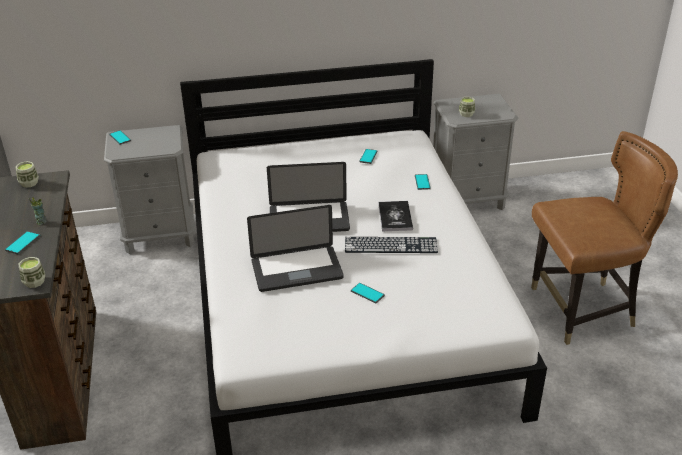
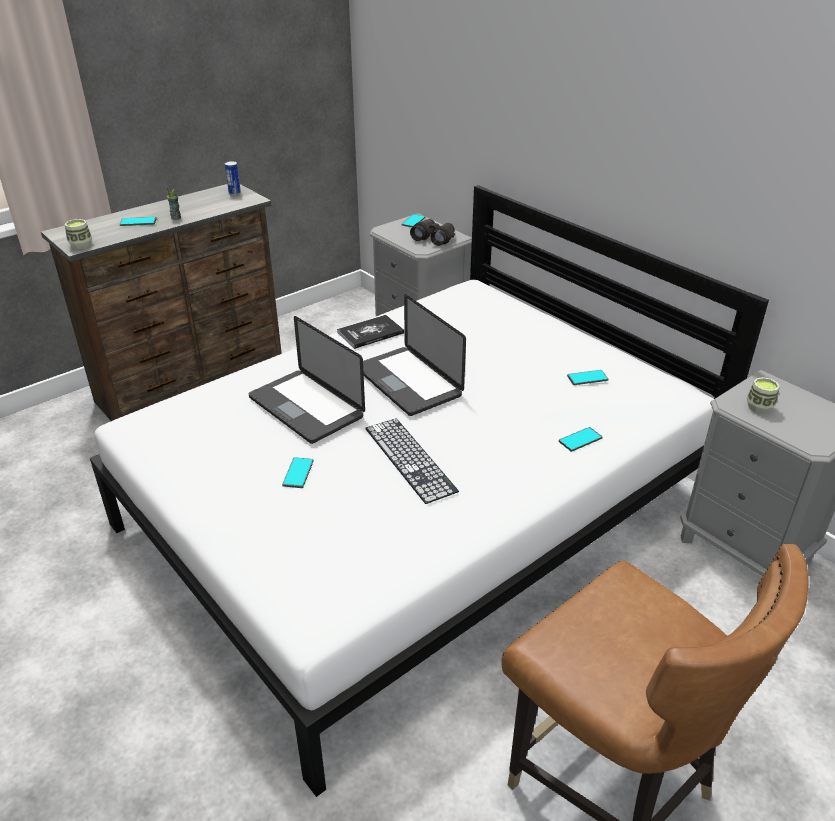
camera: 60 degrees right, 0 degrees up
cup [15,161,39,188] -> can [225,161,241,196]
book [378,201,413,231] -> book moved to [337,315,404,349]
none -> black binoculars [410,219,455,246]

